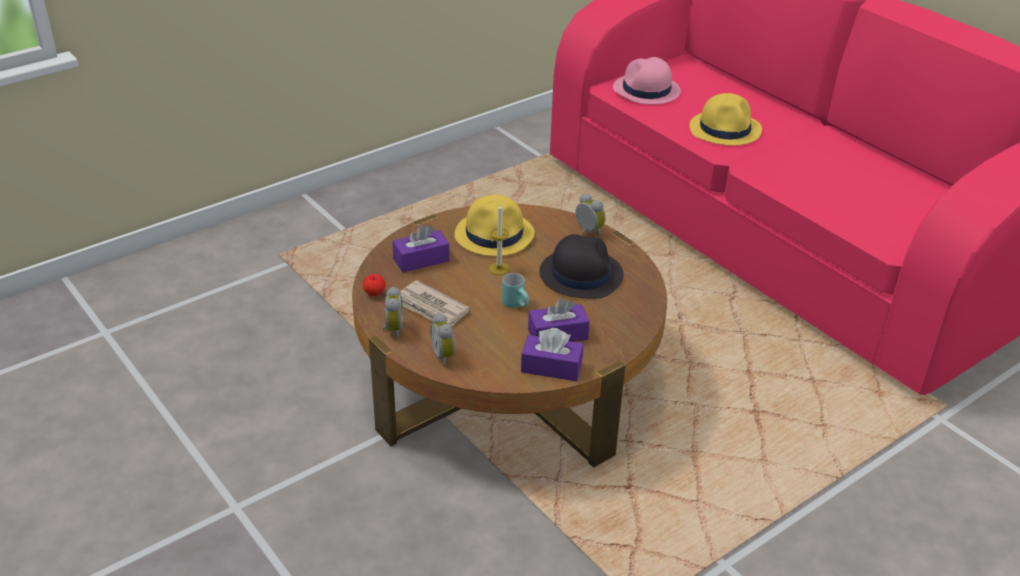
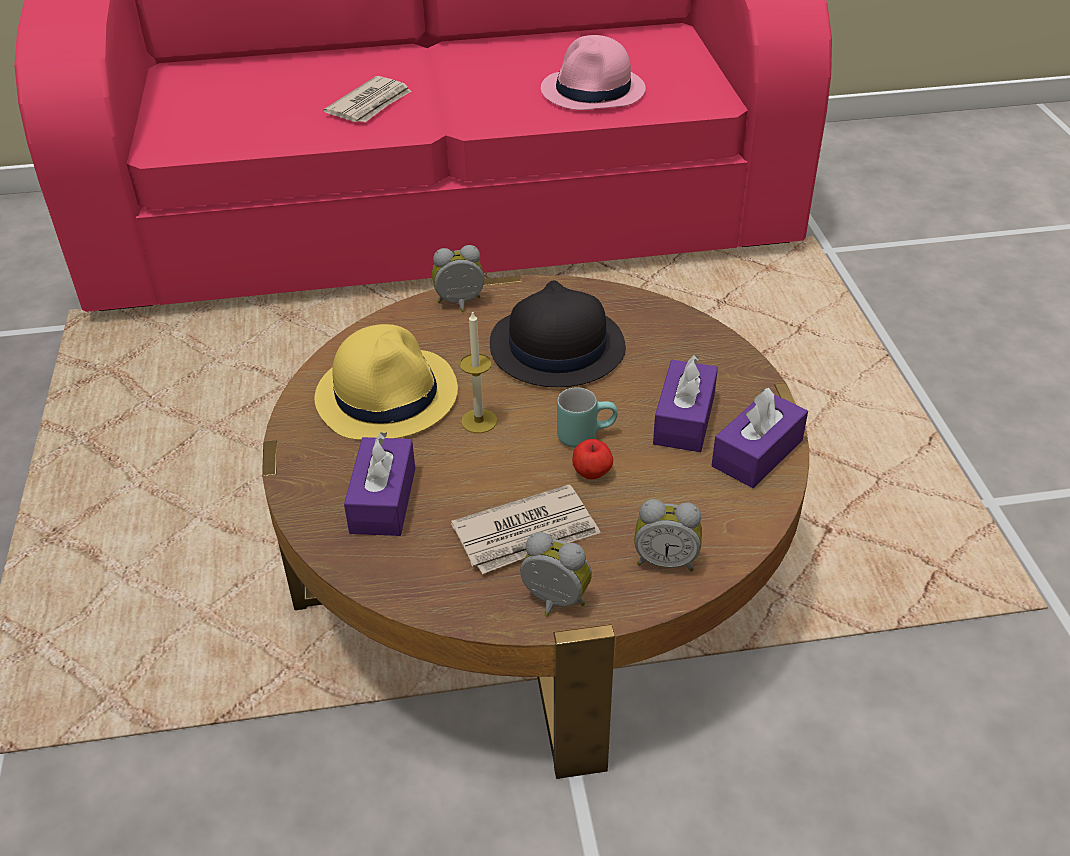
camera: 60 degrees left, 5 degrees up
apple [363,274,385,296] -> apple moved to [572,439,613,479]
pink hat [613,57,681,104] -> pink hat moved to [541,35,646,110]
yellow hat [690,93,762,146] -> newspaper [324,76,411,122]

